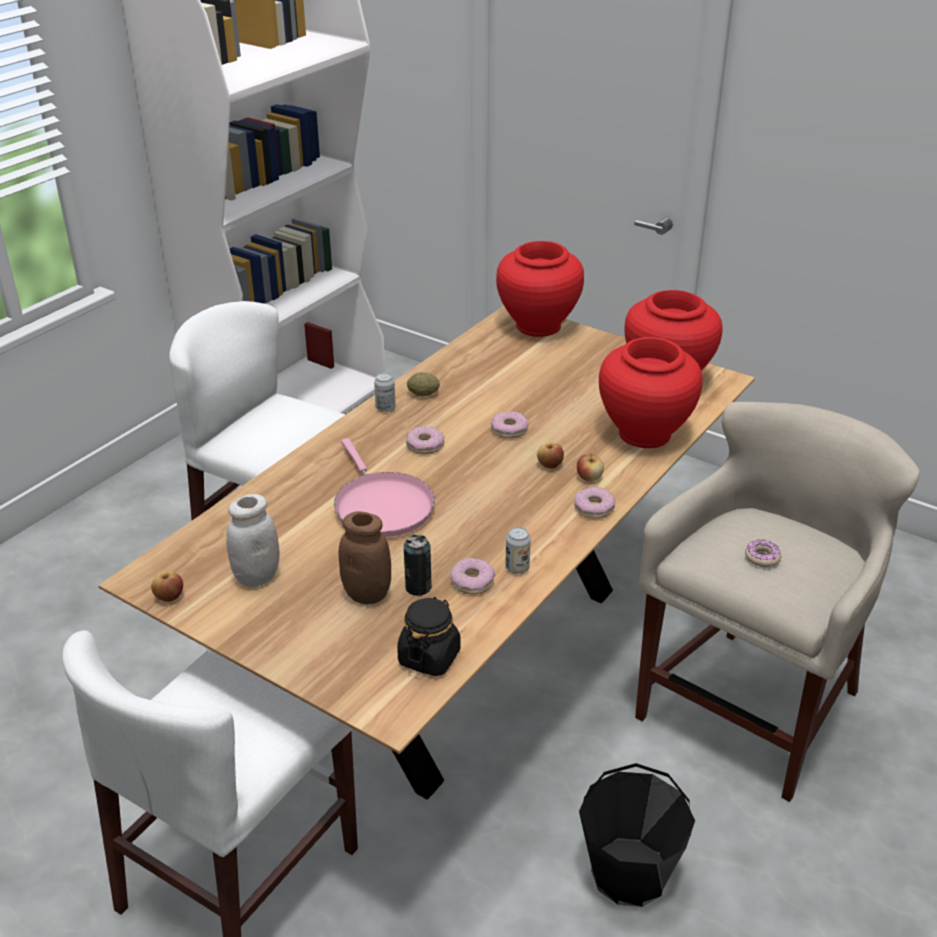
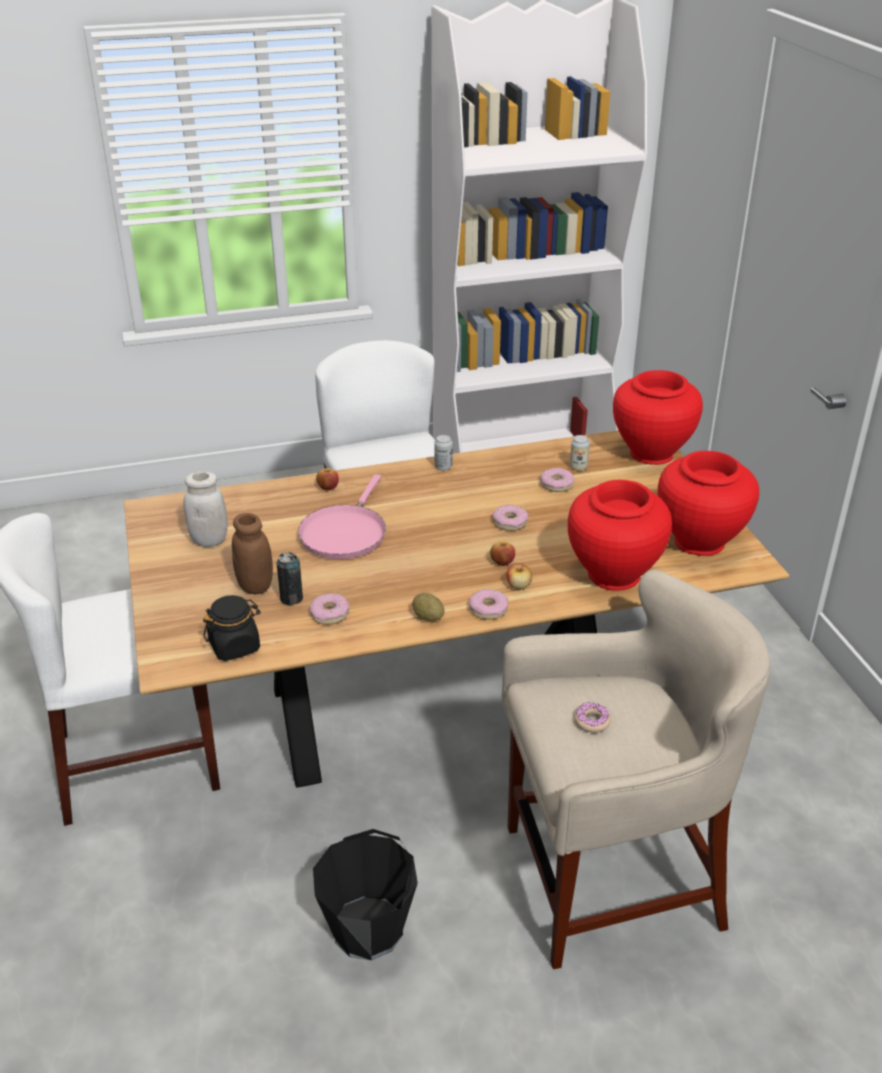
camera: 40 degrees right, 0 degrees up
apple [151,571,183,602] -> apple moved to [316,468,339,491]
donut [406,426,445,454] -> donut moved to [541,468,574,492]
potato [407,372,440,396] -> potato moved to [412,593,444,621]
can [506,527,531,574] -> can moved to [570,435,590,471]

